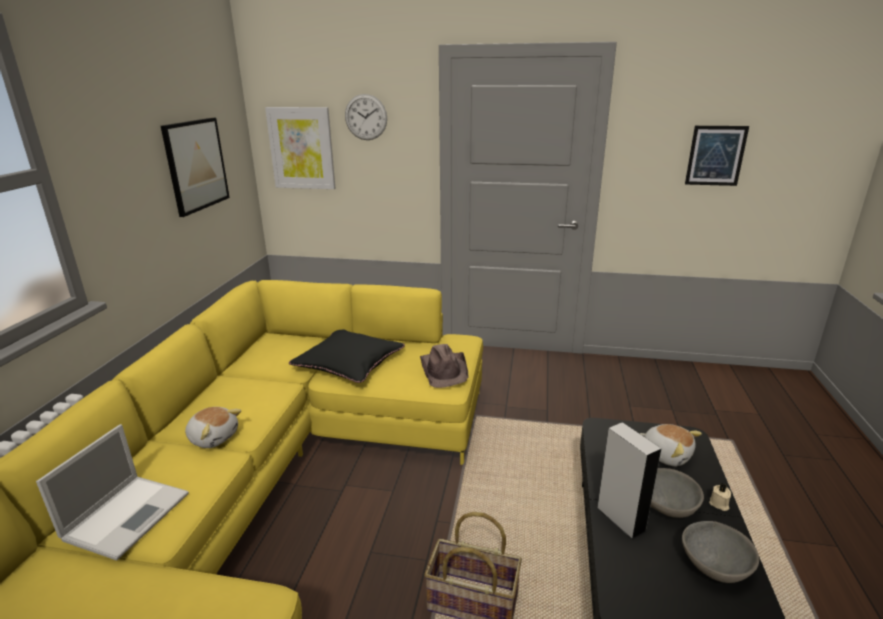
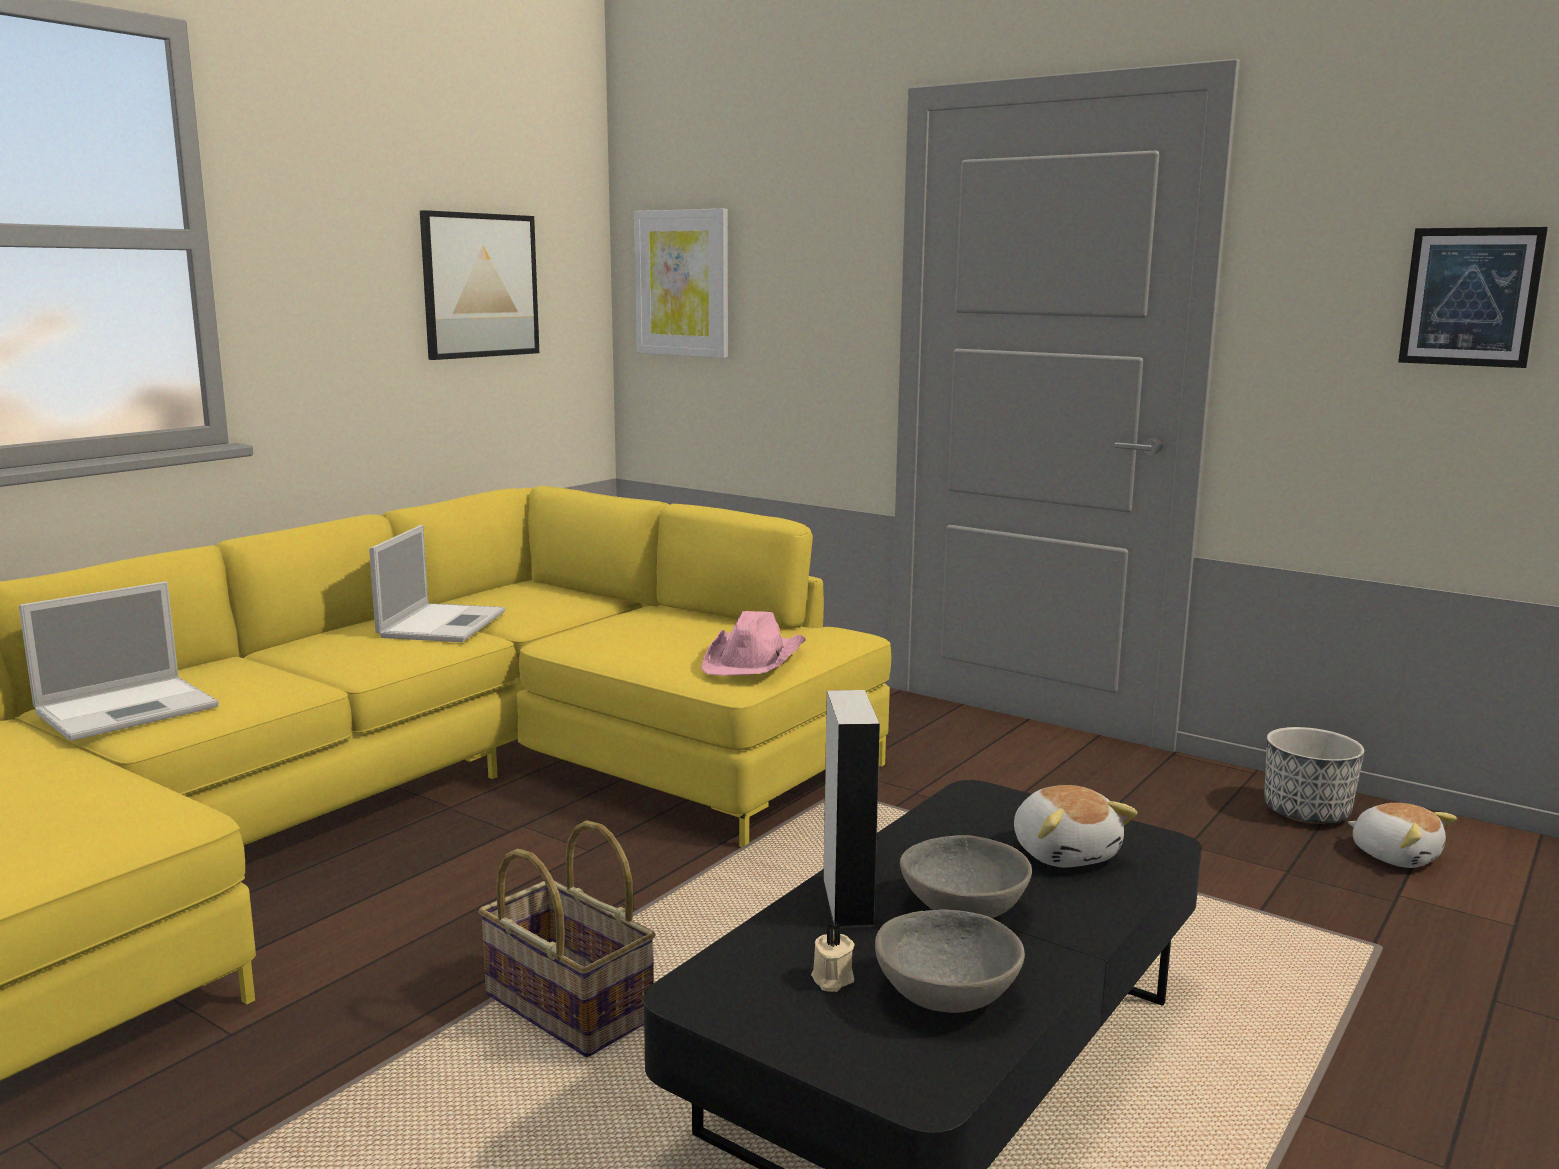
camera: 25 degrees right, 10 degrees down
plush toy [185,407,241,448] -> plush toy moved to [1348,803,1457,868]
black pillow [289,330,405,383] -> none
wall clock [345,94,387,140] -> none
brown hat [420,344,468,388] -> pink hat [701,611,805,675]
beige candle [709,483,731,511] -> beige candle moved to [811,924,855,992]
none -> laptop [369,525,505,642]
none -> planter [1264,727,1364,824]

